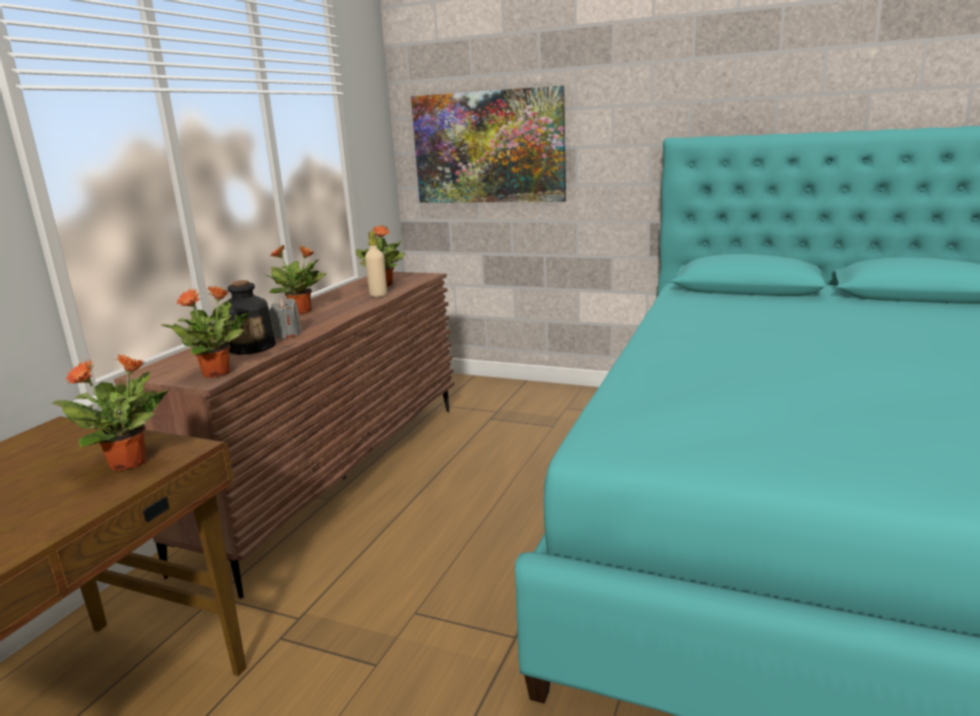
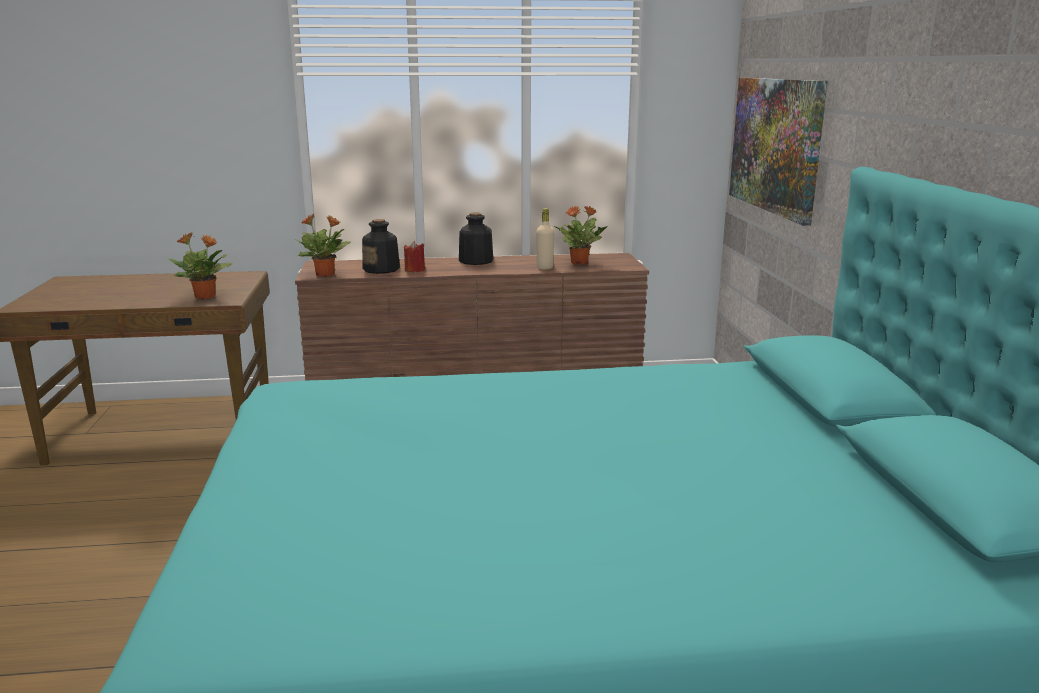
camera: 60 degrees right, 0 degrees up
potted plant [264,245,327,314] -> bottle [459,212,493,265]
grey candle [269,298,302,339] -> red candle [404,241,425,272]

